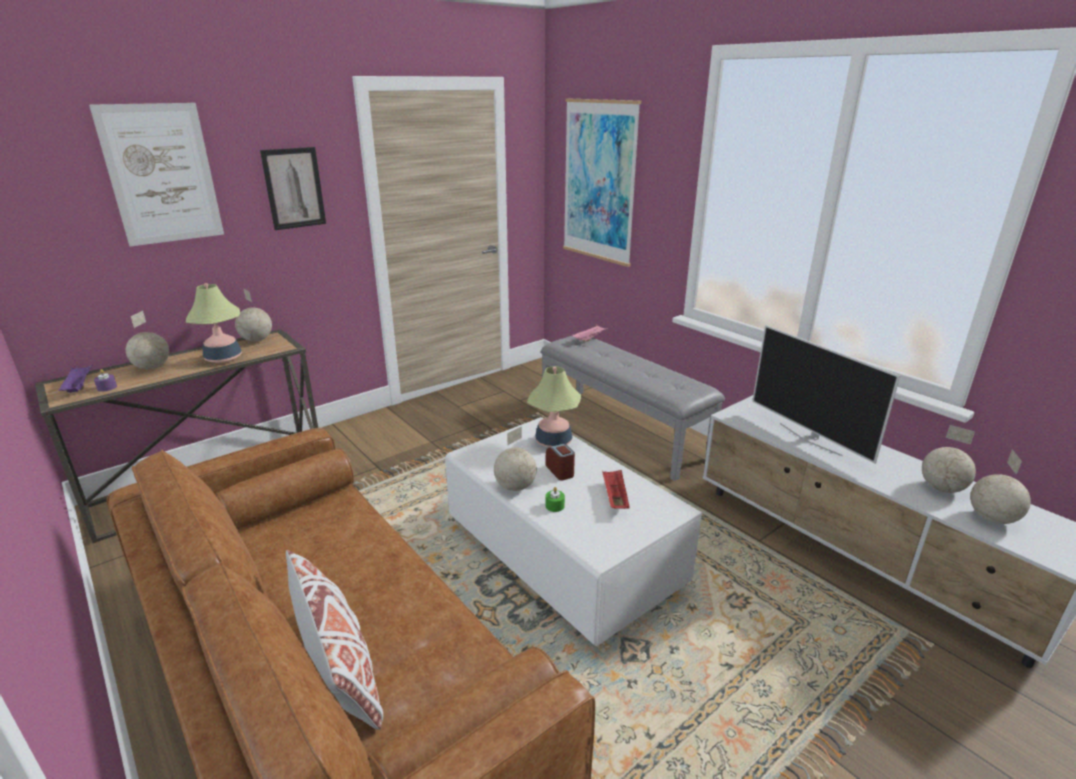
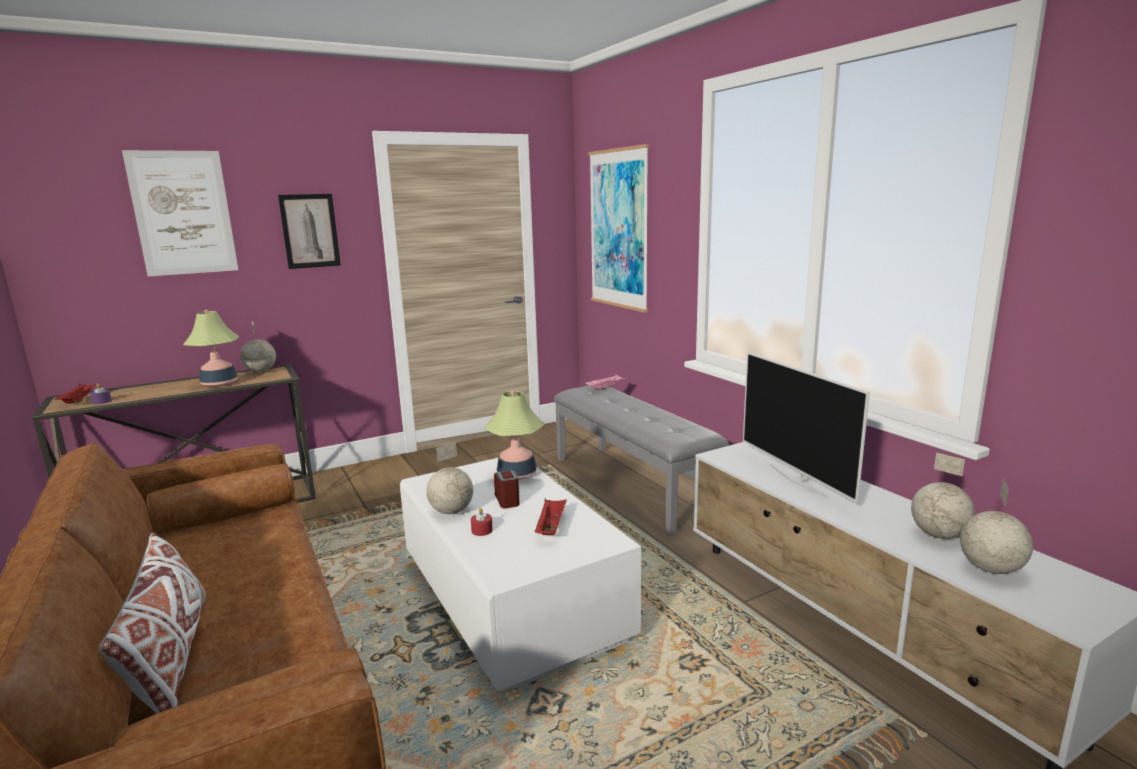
camera: 10 degrees right, 10 degrees down
purple tray [59,365,93,393] -> red tray [55,382,100,404]
globe [126,311,169,369] -> none
green candle [546,487,565,512] -> red candle [471,508,493,536]

